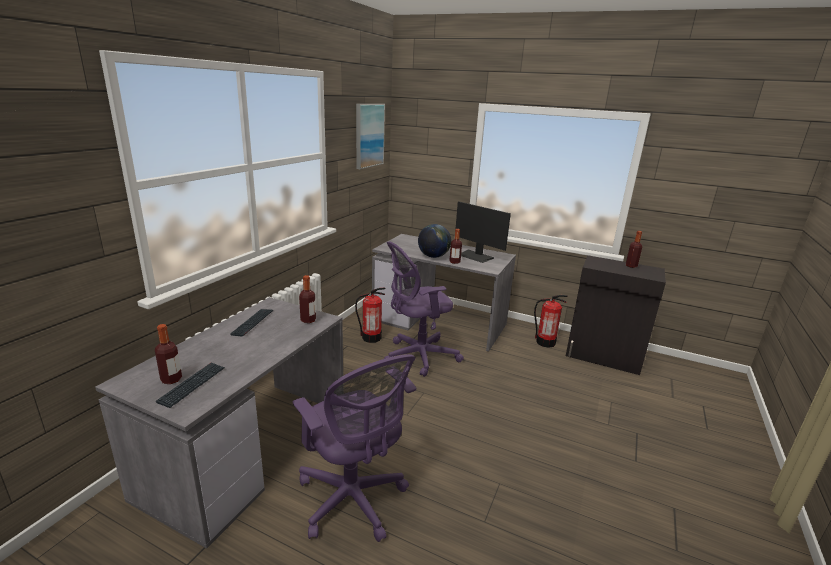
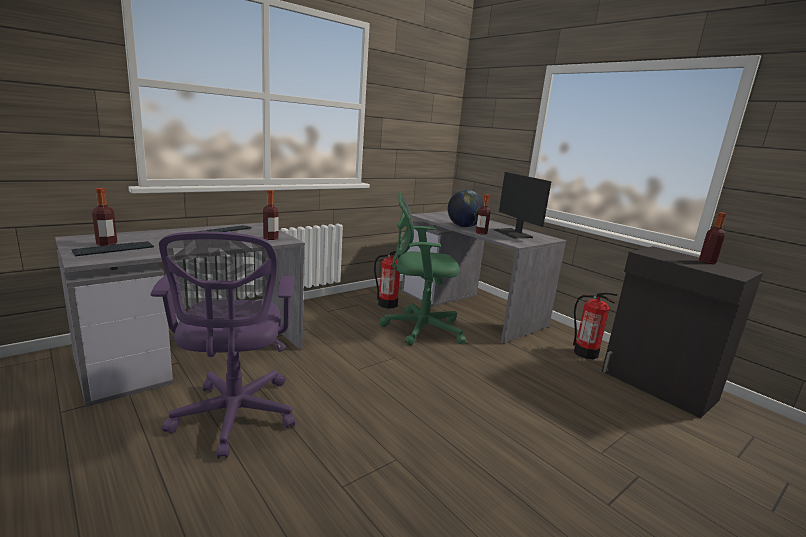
camera: 25 degrees right, 5 degrees down
picture [356,104,385,169] -> none
purple office chair [384,241,464,377] -> green office chair [380,192,466,345]

